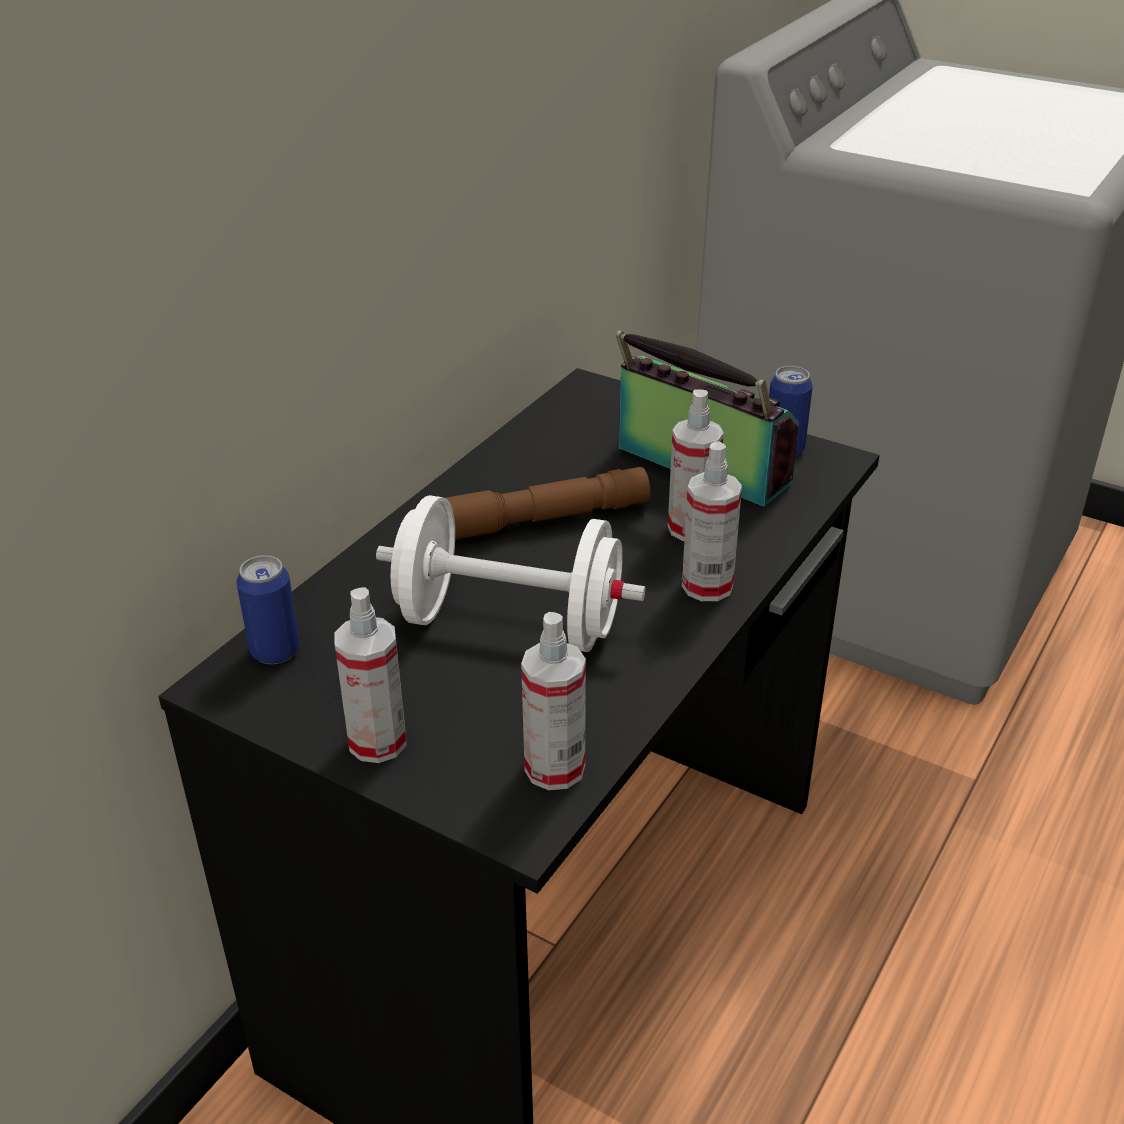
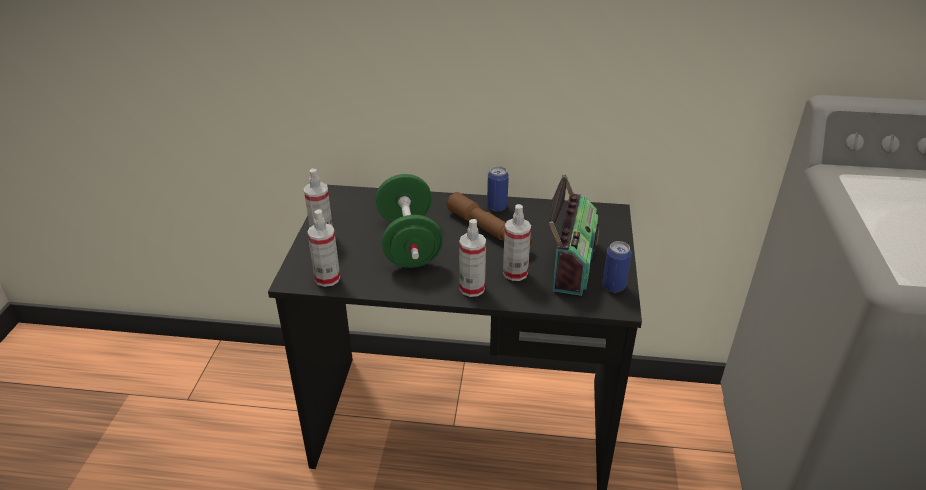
camera: 65 degrees right, 0 degrees up
can [236,555,300,664] -> can moved to [487,166,509,211]
white dumbbell [376,495,646,652] -> green dumbbell [376,174,443,268]

